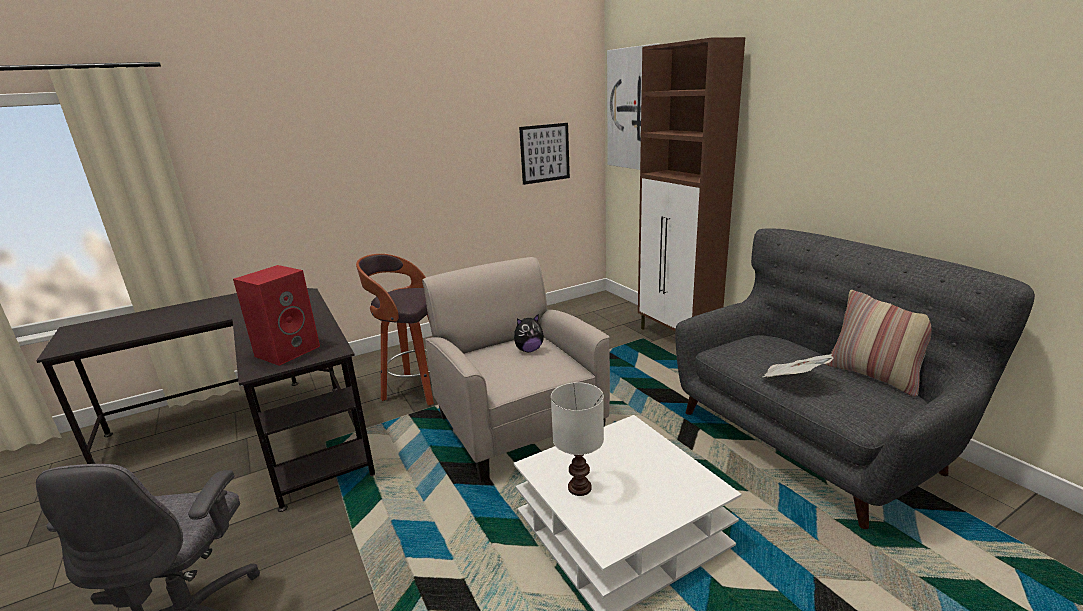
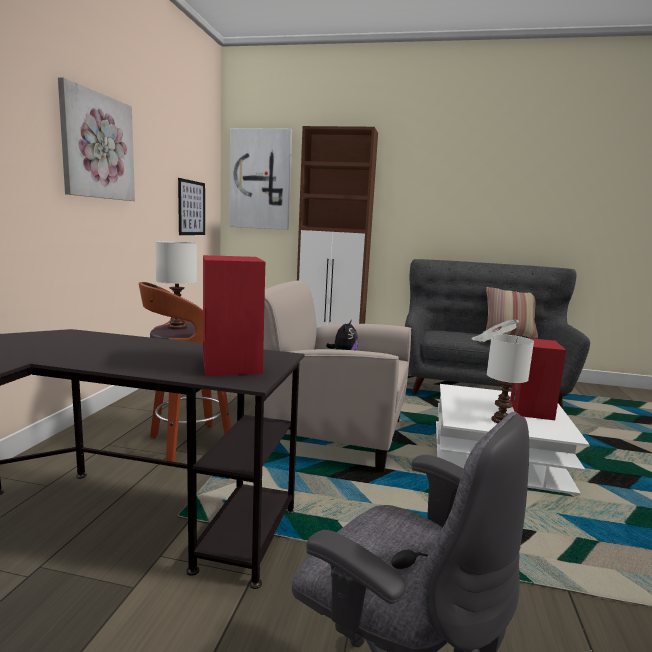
camera: 50 degrees left, 10 degrees down
none -> picture [58,77,135,201]
none -> white table lamp [155,241,197,330]
none -> red speaker [510,338,566,420]

